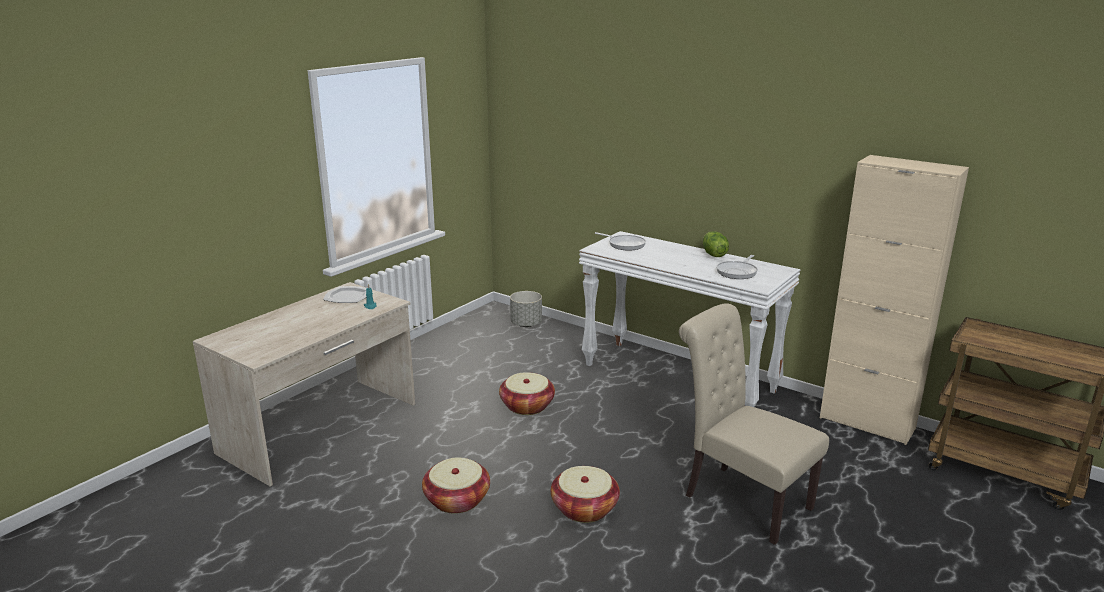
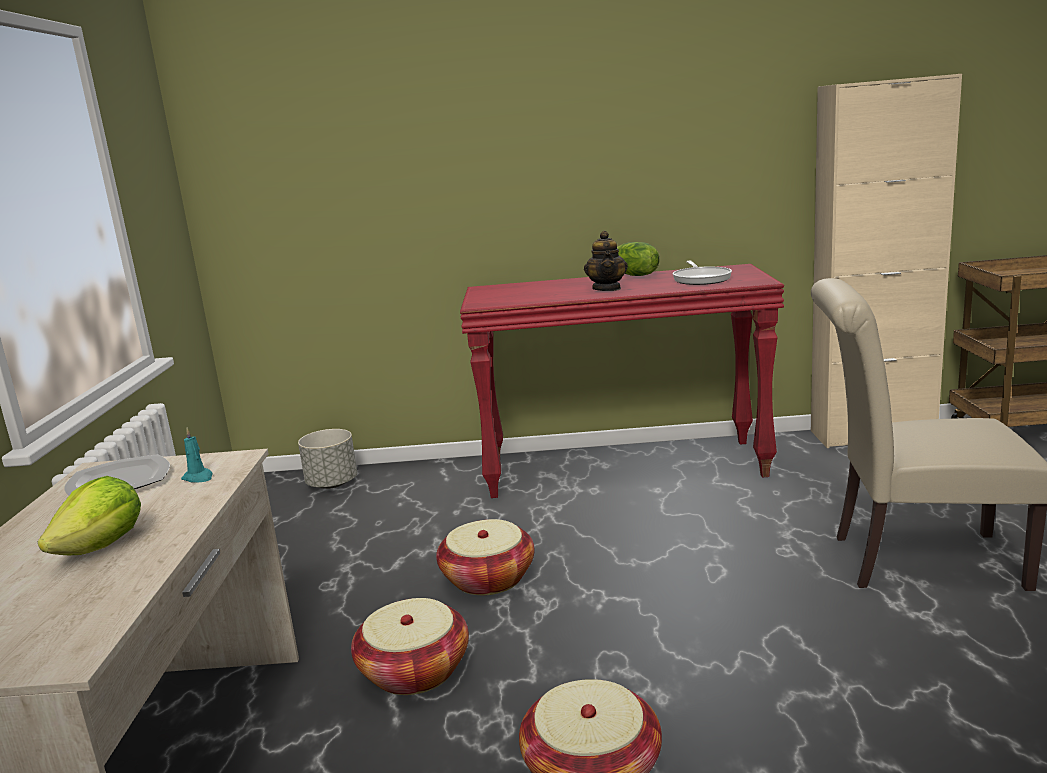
camera: 35 degrees left, 5 degrees down
basket [551,466,620,523] -> basket moved to [351,598,469,695]
white console table [579,231,800,407] -> red console table [460,264,784,498]
frying pan [595,232,646,250] -> none
none -> lettuce [38,476,141,555]
none -> teapot [584,231,628,291]

